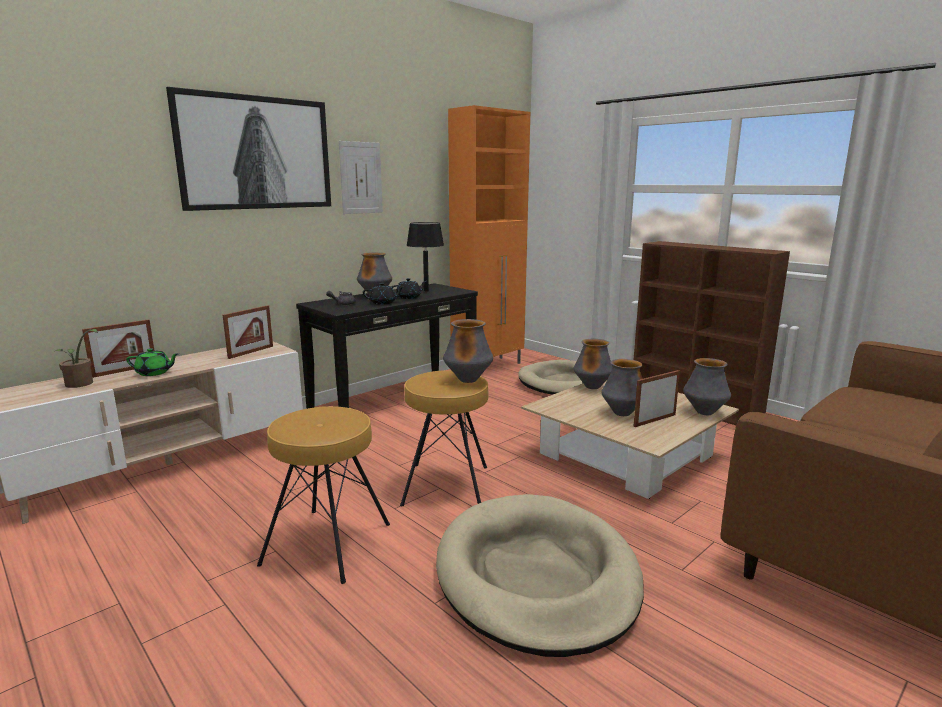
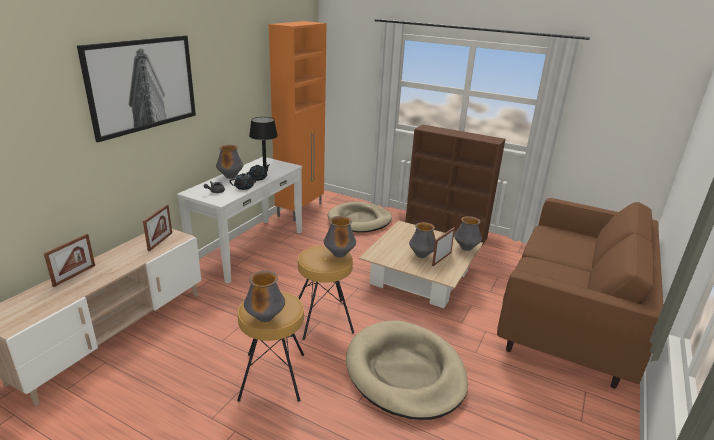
camera: 20 degrees left, 10 degrees up
potted plant [55,329,98,388] -> none
green teapot [126,348,178,376] -> none
black console table [296,283,478,409] -> white console table [177,157,302,284]
picture [339,141,383,214] -> none
vase [574,339,613,389] -> vase moved to [244,271,285,322]

